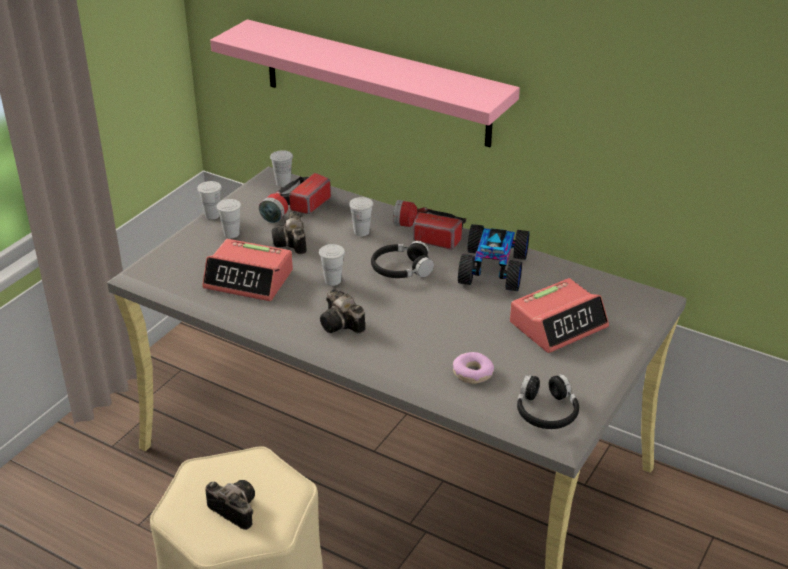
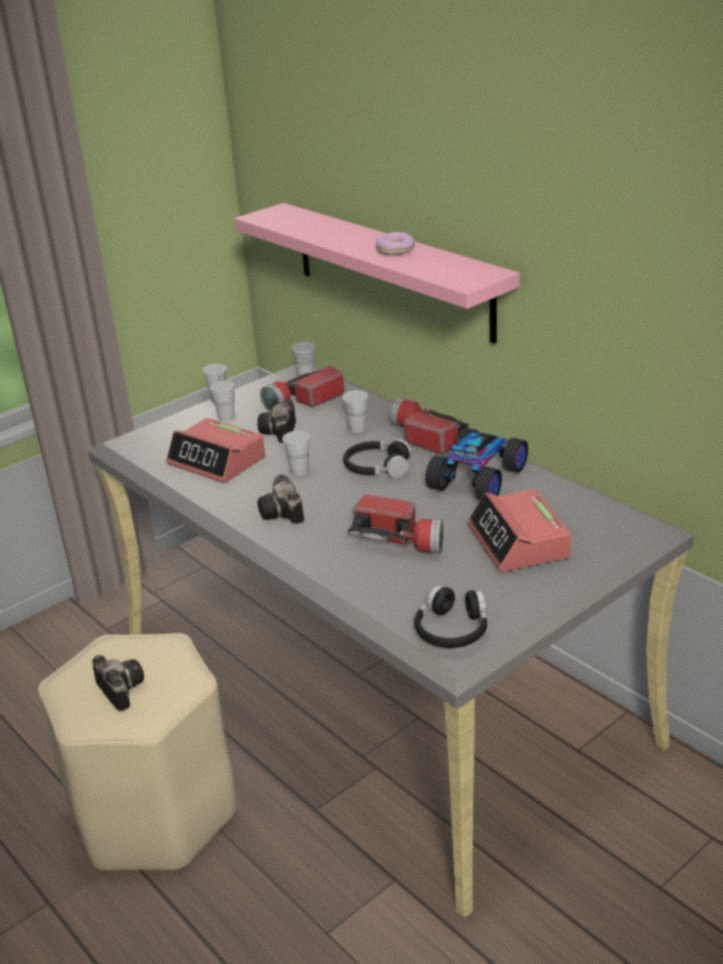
camera: 20 degrees right, 5 degrees down
donut [453,352,494,384] -> donut moved to [375,232,415,255]
alarm clock [510,278,609,353] -> alarm clock turned 90 degrees clockwise [468,489,571,572]
none -> flashlight [348,495,443,554]

